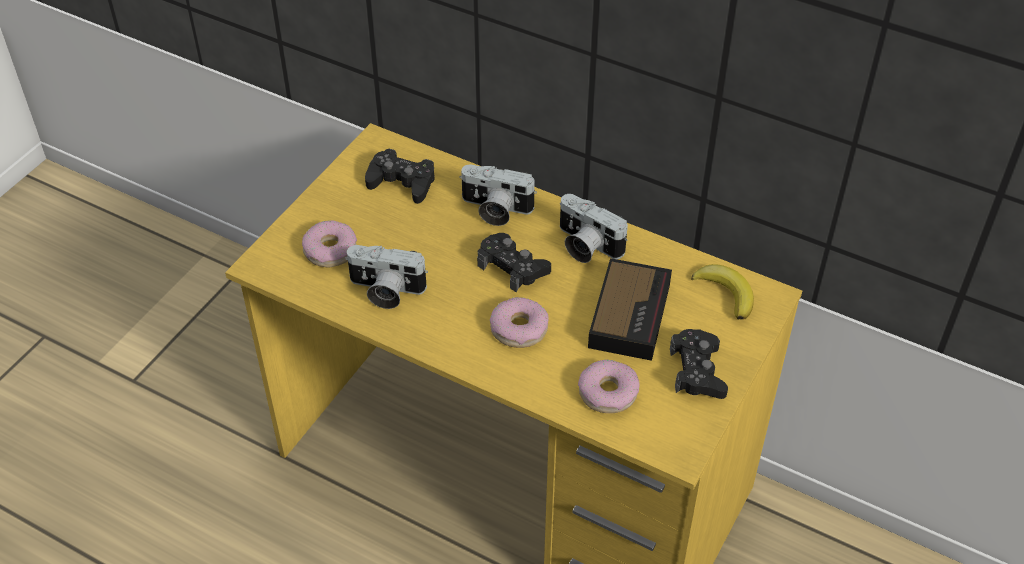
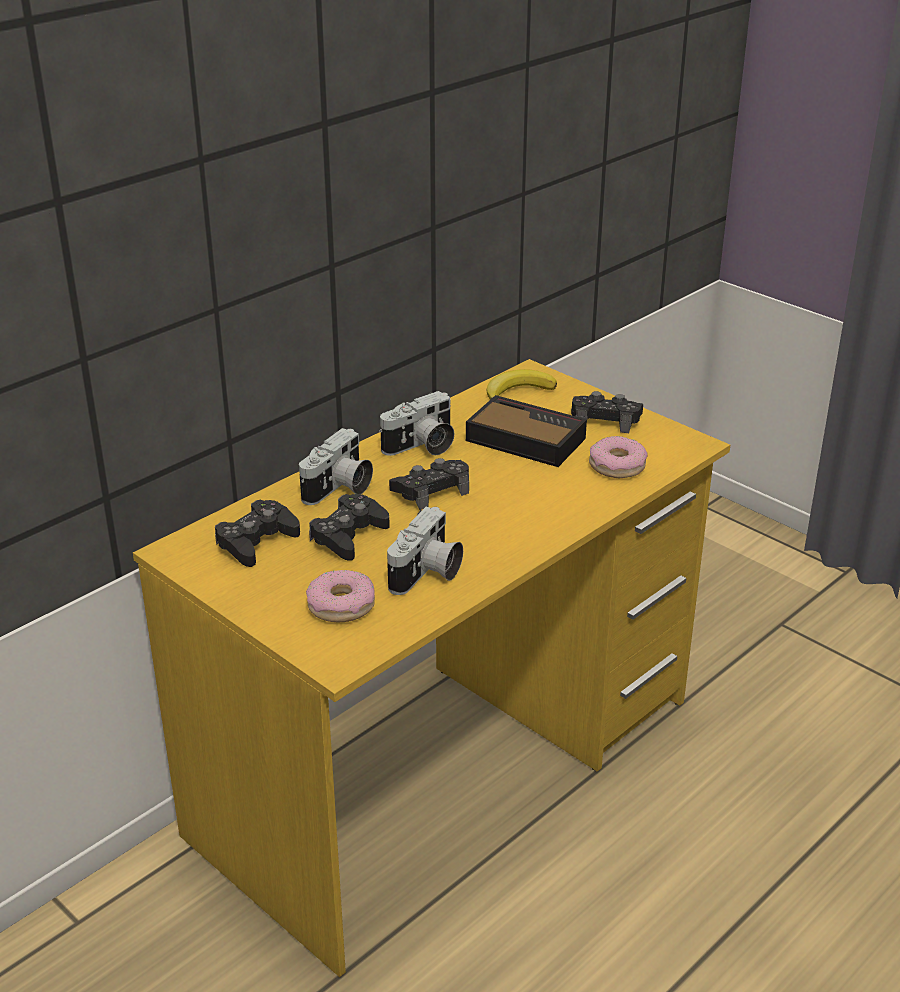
camera: 75 degrees left, 15 degrees down
donut [490,297,549,348] -> none
none -> black game controller [309,494,390,561]

